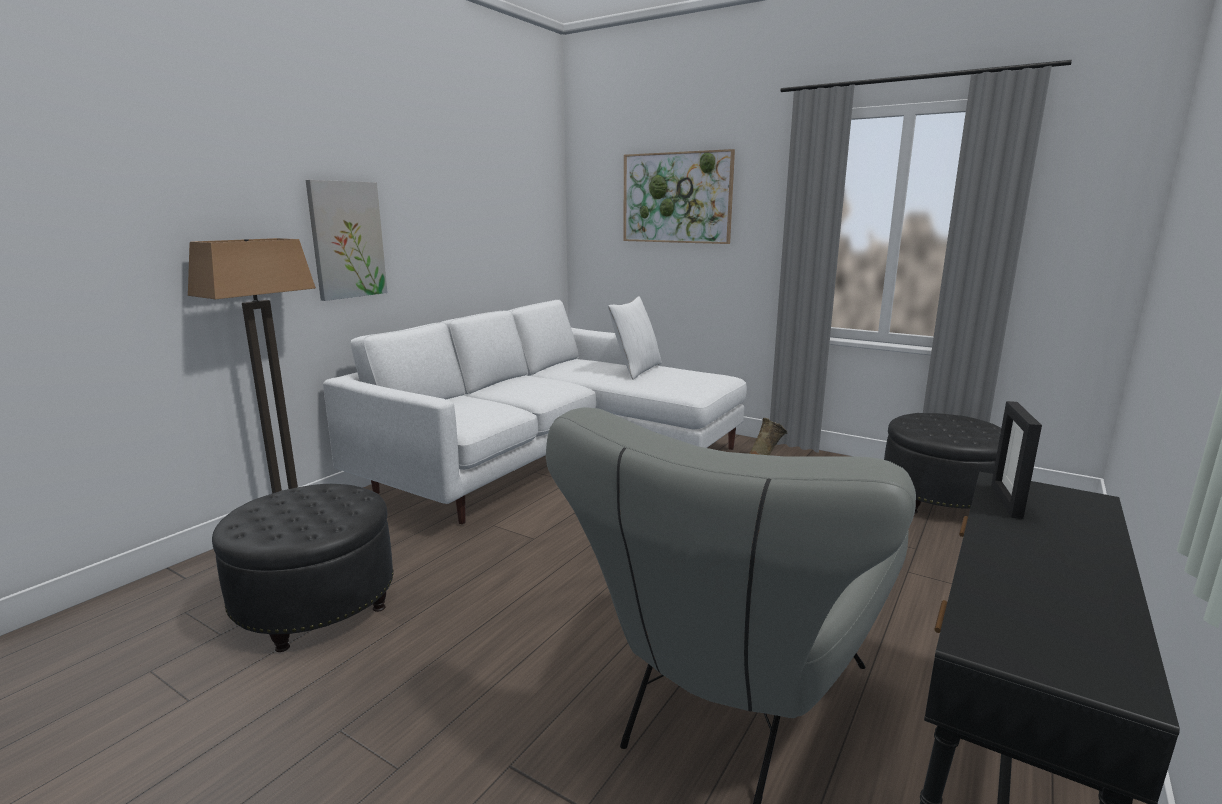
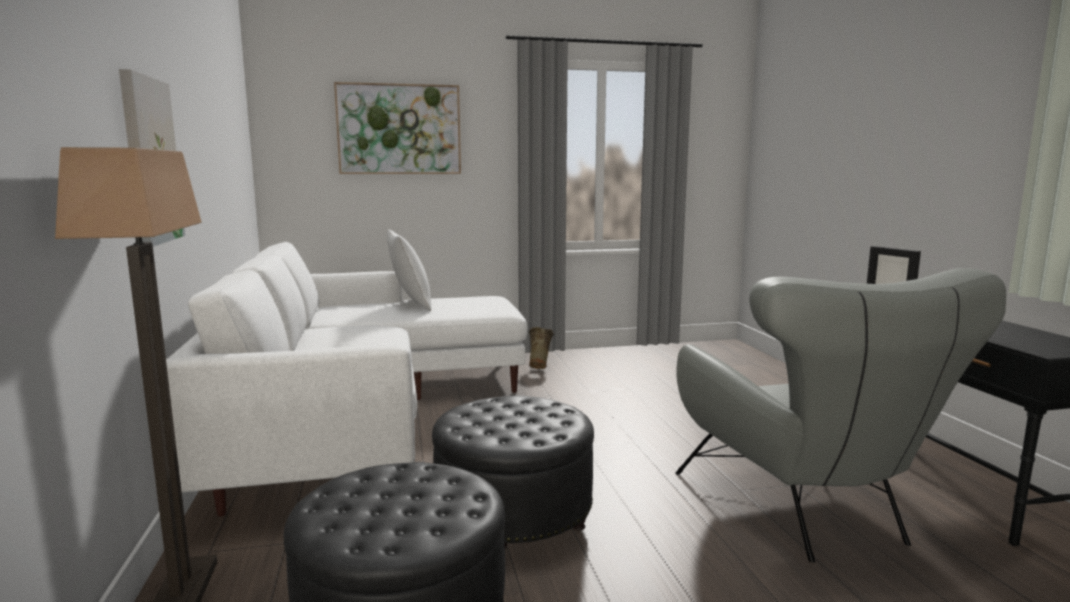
camera: 45 degrees left, 5 degrees down
black ottoman [884,413,1001,513] -> black ottoman moved to [432,396,594,549]

